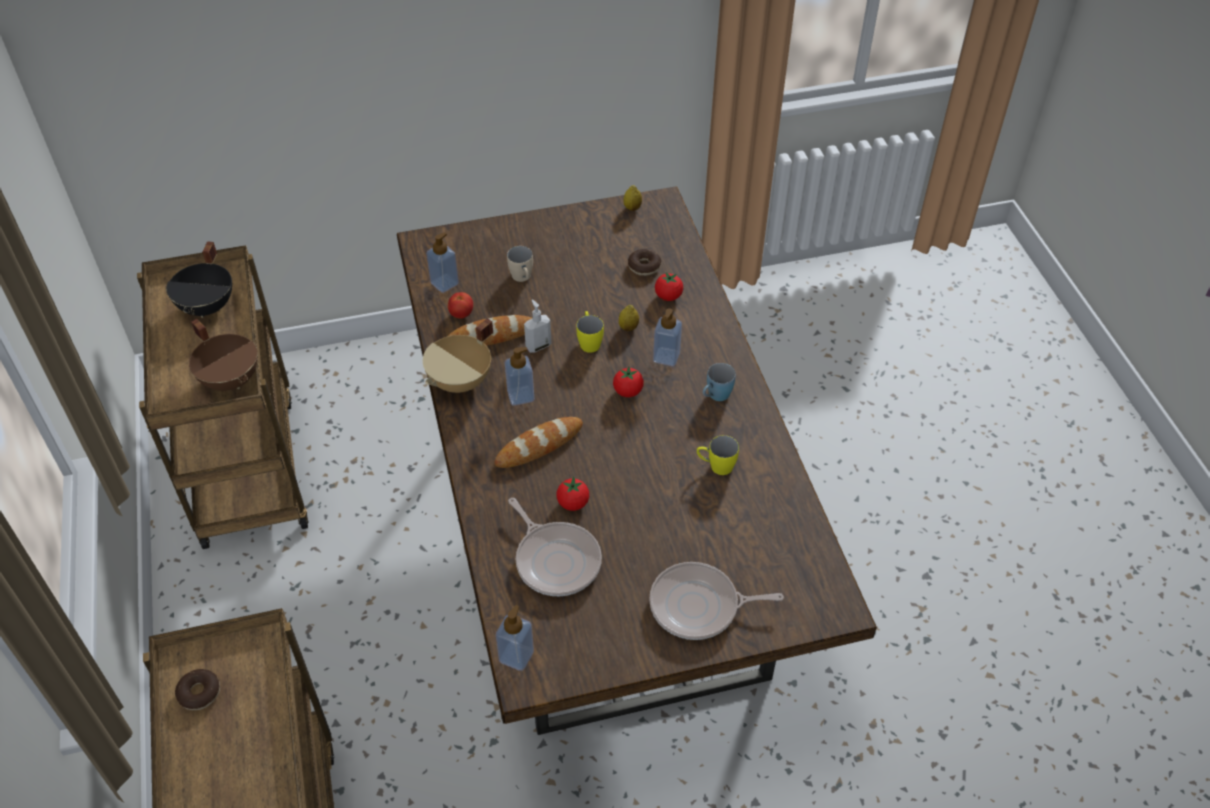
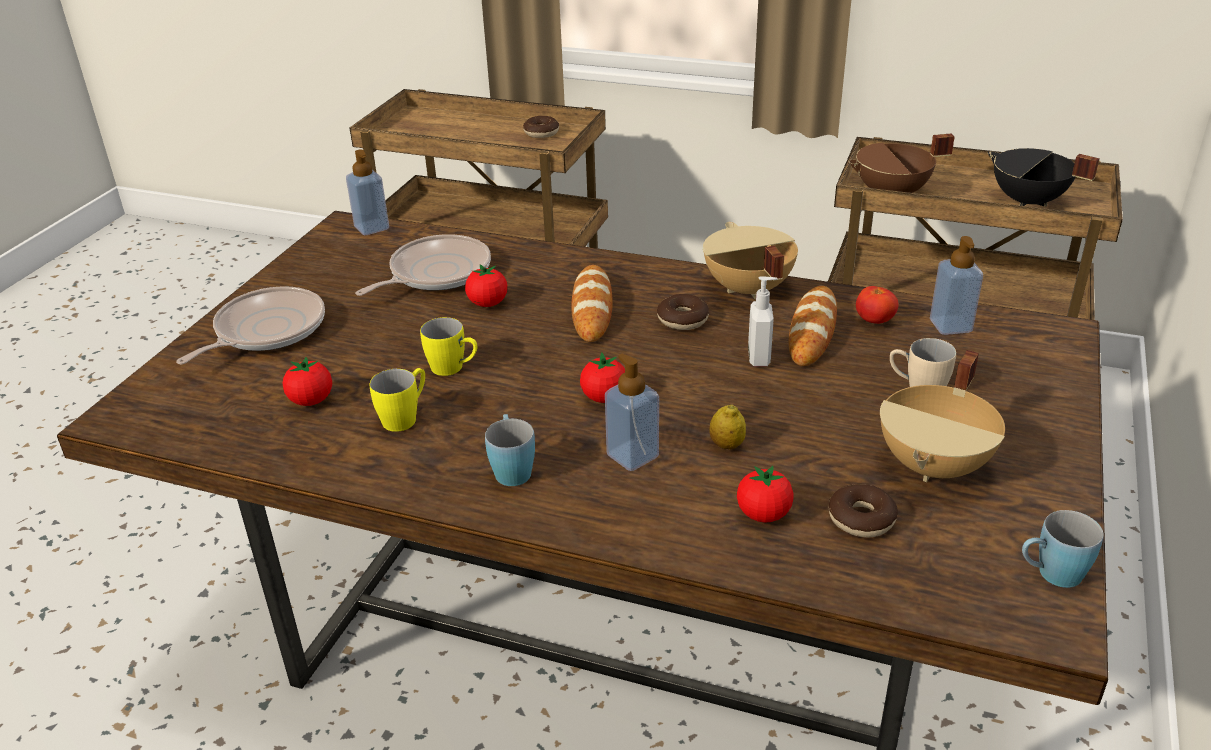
camera: 125 degrees right, 15 degrees down
soap dispenser [505,347,534,406] -> donut [657,294,709,330]
frying pan [508,498,602,596] -> frying pan turned 135 degrees clockwise [355,234,491,296]
yellow mug [576,311,604,353] -> yellow mug moved to [420,317,477,376]
lemon [623,185,642,211] -> blue mug [1022,510,1104,588]
none -> tomato [283,356,332,406]
none -> beige cooking pot [880,350,1005,482]

